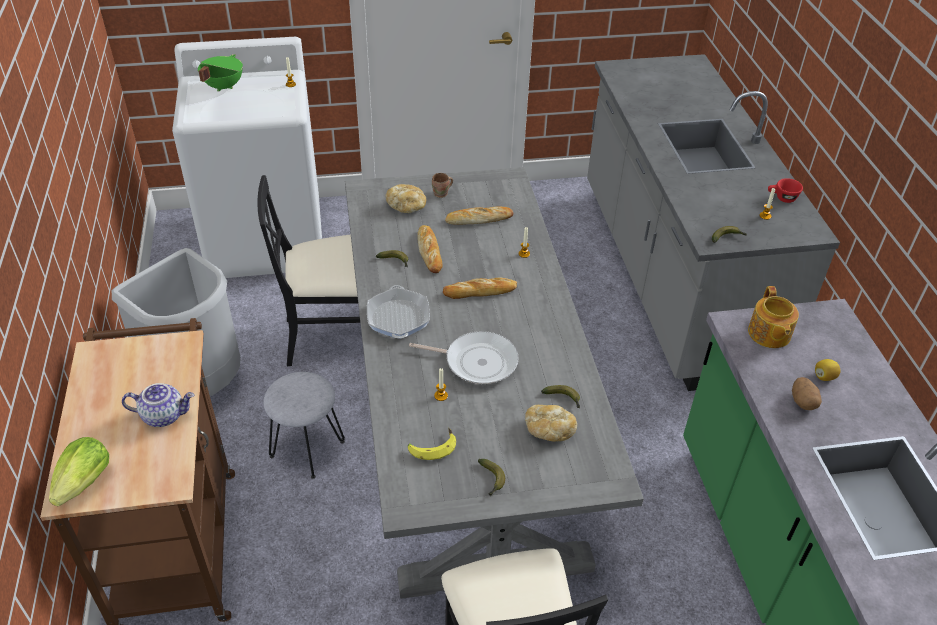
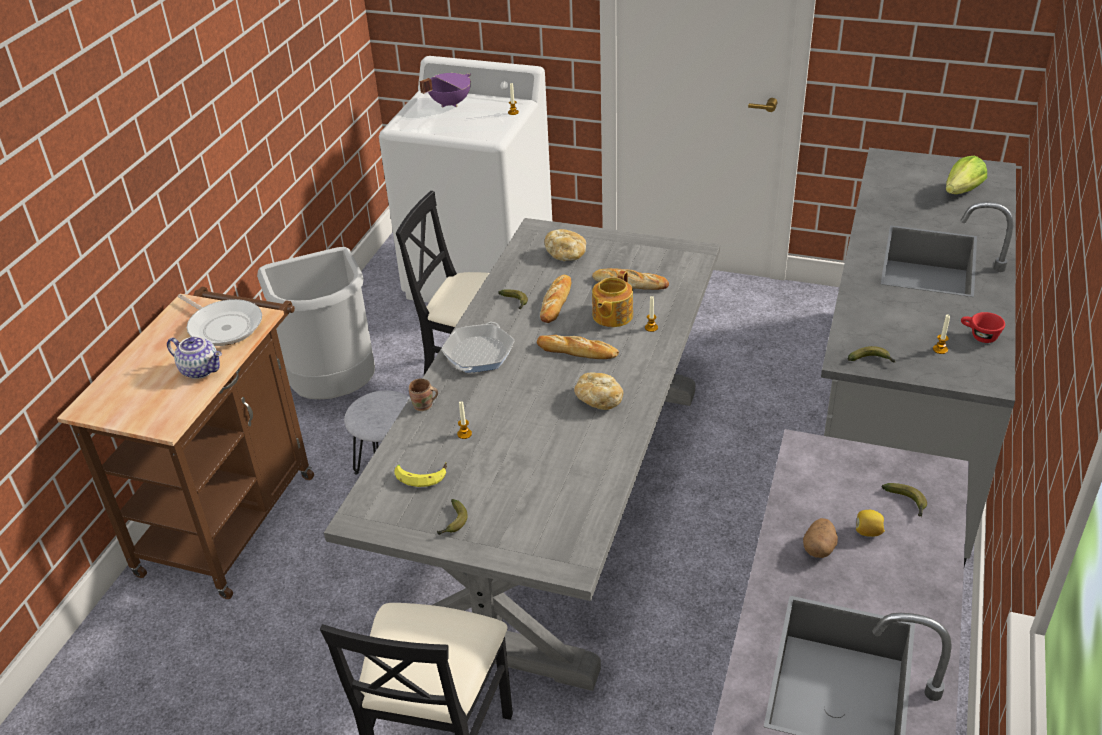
camera: 30 degrees right, 5 degrees down
lettuce [49,437,109,507] -> lettuce moved to [946,156,987,194]
green cooking pot [198,54,243,92] -> purple cooking pot [419,73,471,107]
frying pan [409,331,519,384] -> frying pan moved to [178,294,262,346]
brown mug [432,173,453,198] -> brown mug moved to [409,379,438,411]
bread [525,405,577,442] -> bread moved to [574,372,624,410]
banana [541,385,580,408] -> banana moved to [882,483,927,517]
teapot [748,286,799,348] -> teapot moved to [592,270,633,327]

